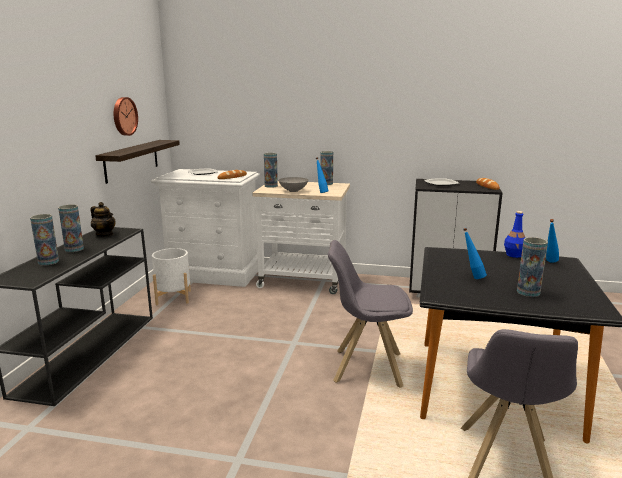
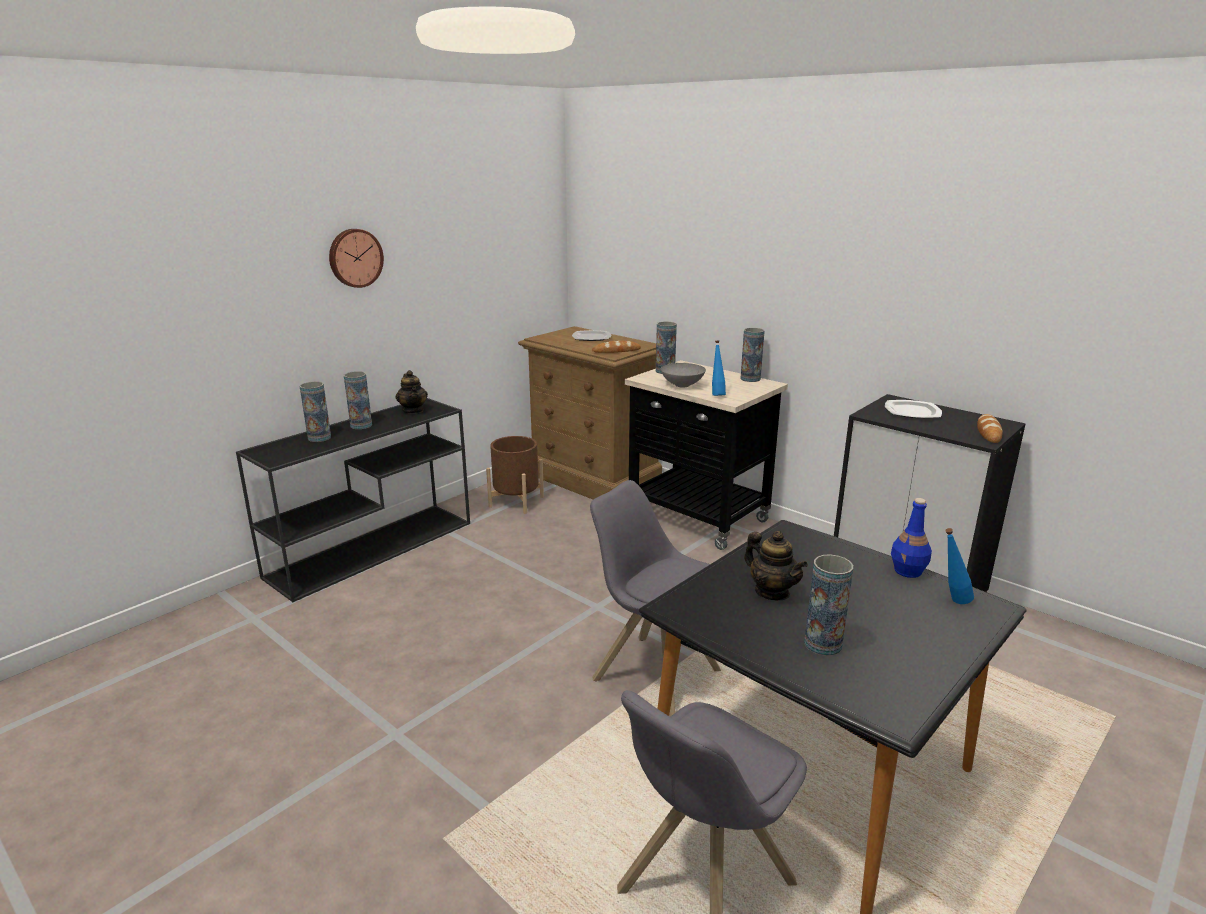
camera: 30 degrees right, 5 degrees up
shelf [95,140,180,184] -> none
wall clock [114,97,138,136] -> wall clock moved to [329,229,384,288]
white dresser [151,169,260,287] -> brown dresser [518,326,662,500]
white planter [152,248,191,306] -> brown planter [486,436,544,514]
white cart [252,181,350,294] -> black cart [625,360,788,550]
blue bottle [463,228,487,279] -> teapot [744,531,808,600]

